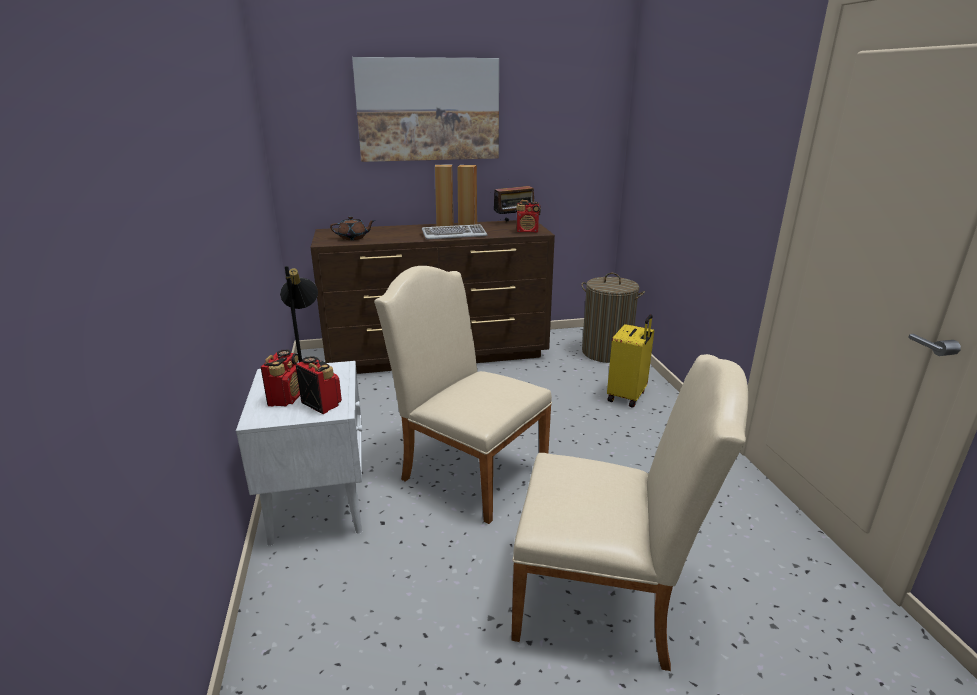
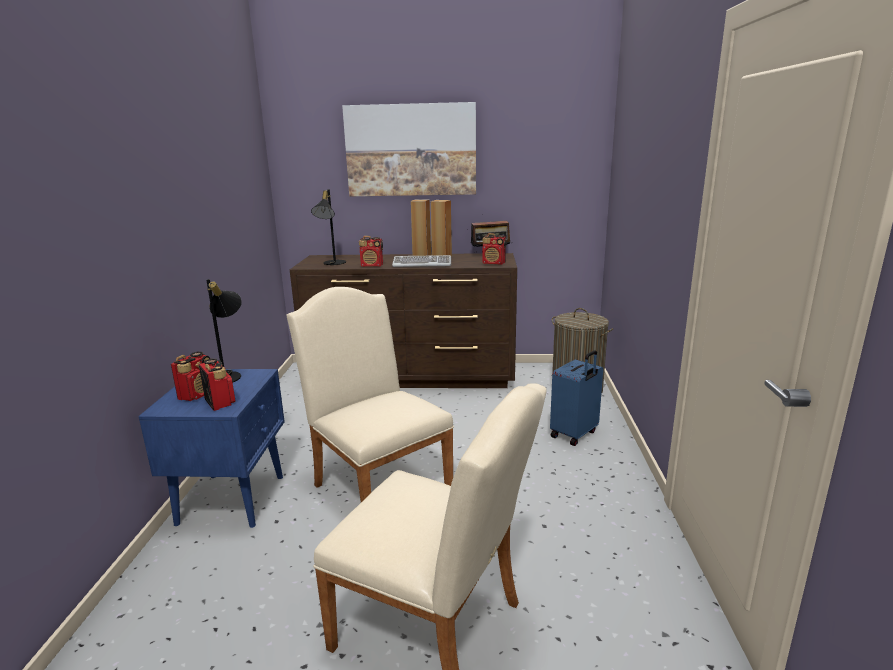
camera: 15 degrees right, 5 degrees down
white nightstand [236,361,363,546] -> blue nightstand [138,369,285,528]
brown teapot [330,216,375,240] -> black table lamp [311,189,346,265]
yellow suitcase [607,314,654,408] -> blue suitcase [550,350,603,446]
none -> radio [359,236,383,267]

